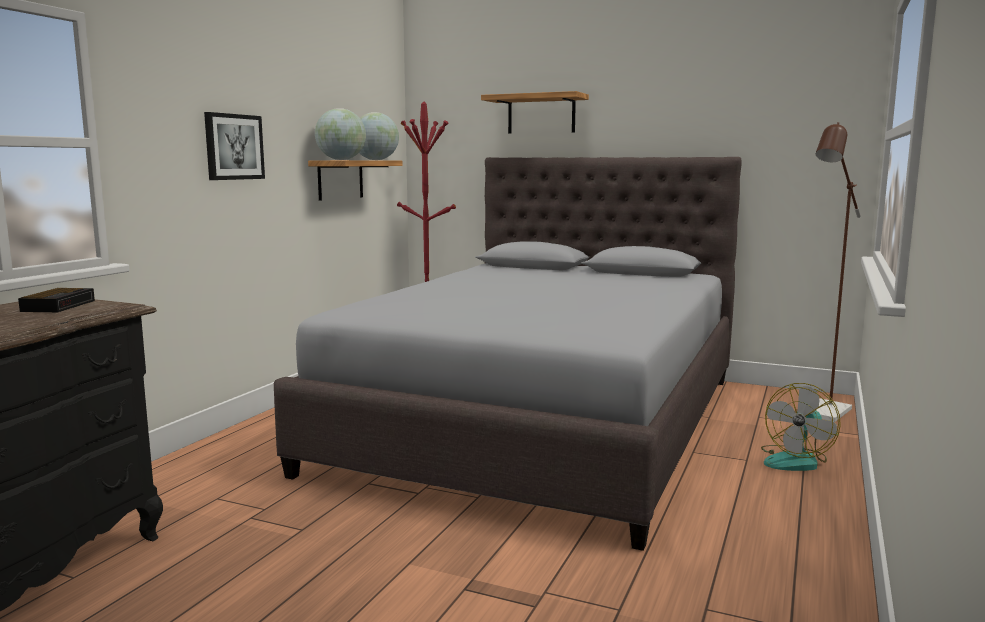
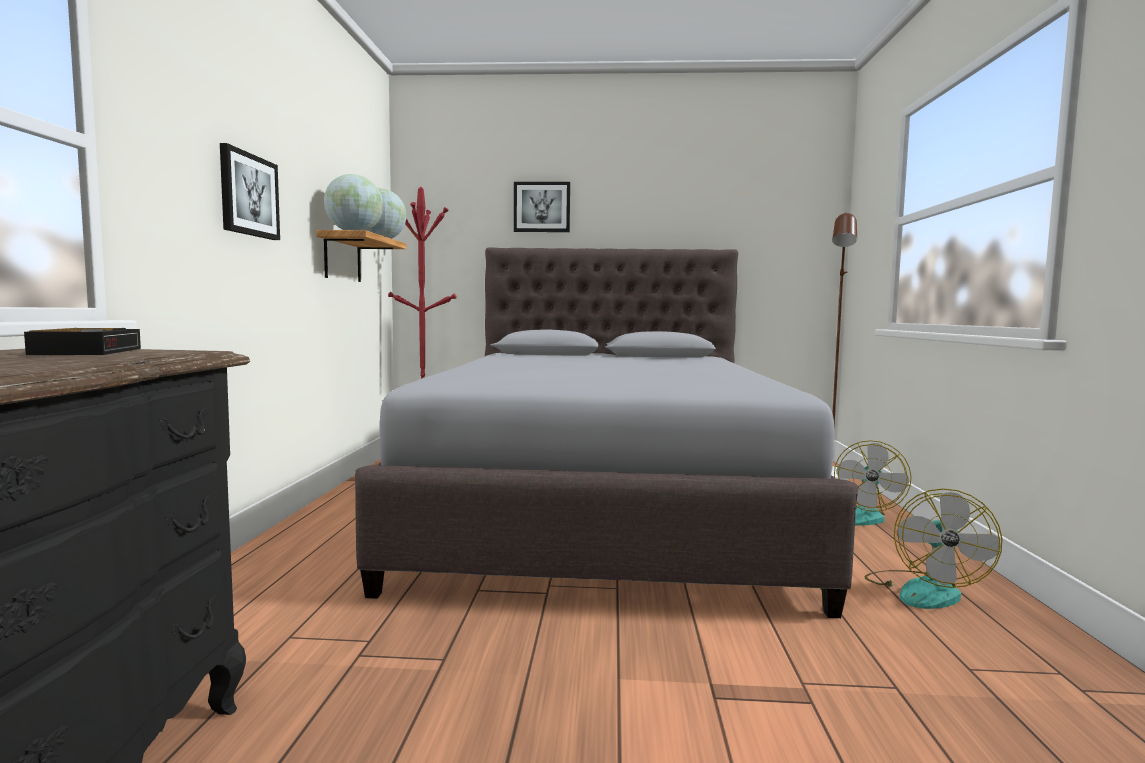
camera: 20 degrees left, 5 degrees down
shelf [481,91,589,134] -> picture [514,182,570,232]
none -> fan [864,488,1003,609]

